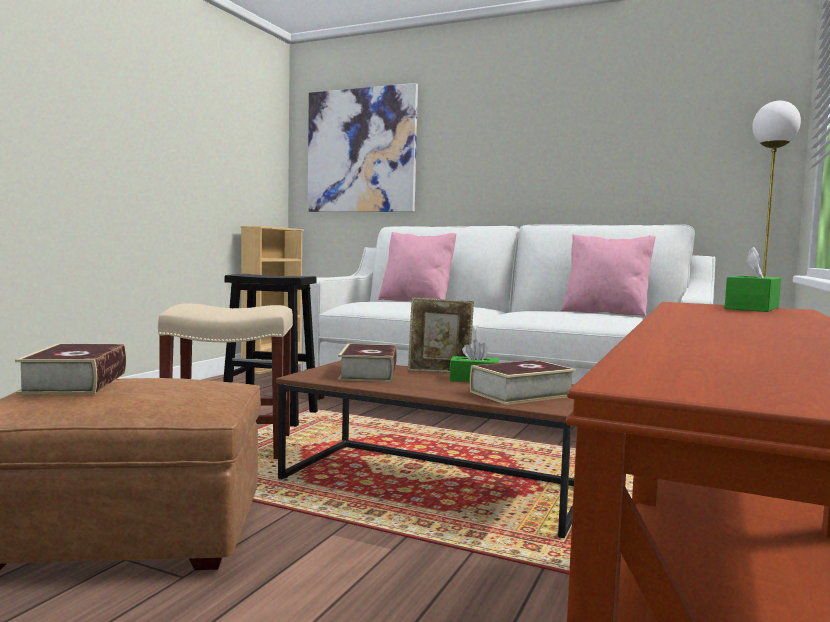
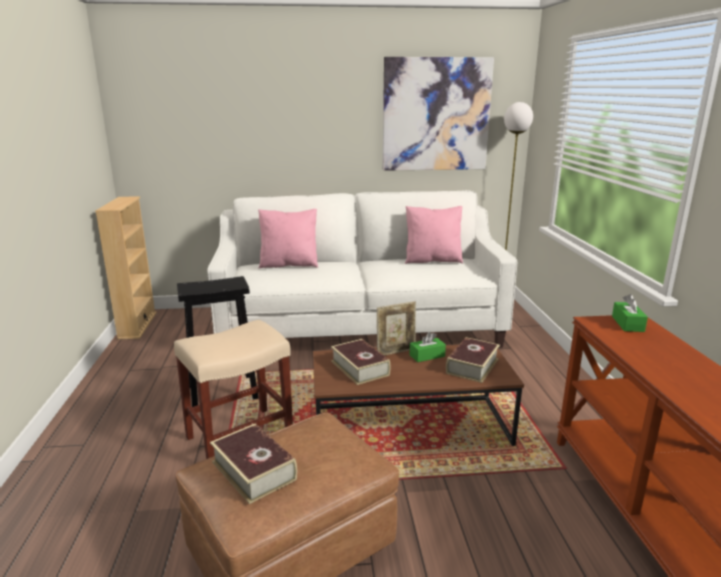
camera: 30 degrees left, 15 degrees up
picture [307,83,418,212] -> picture moved to [383,57,494,171]

